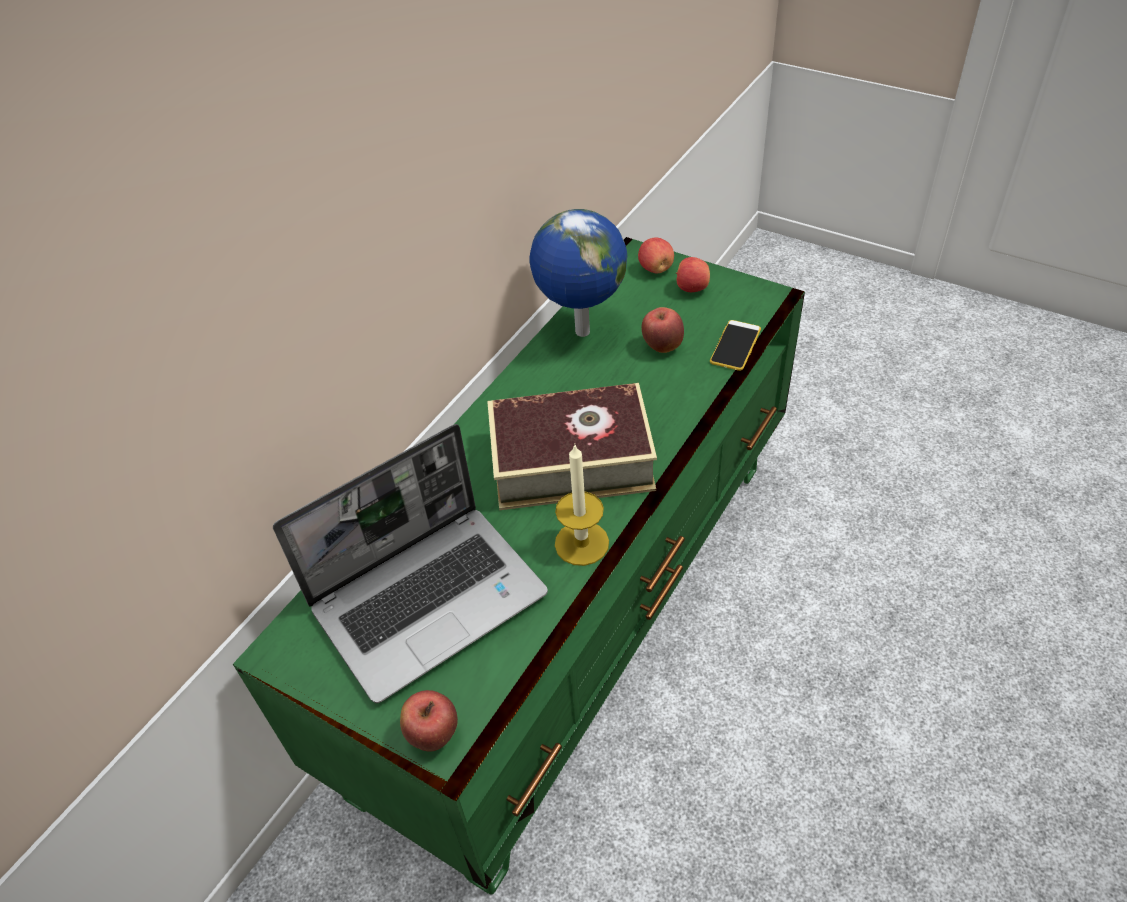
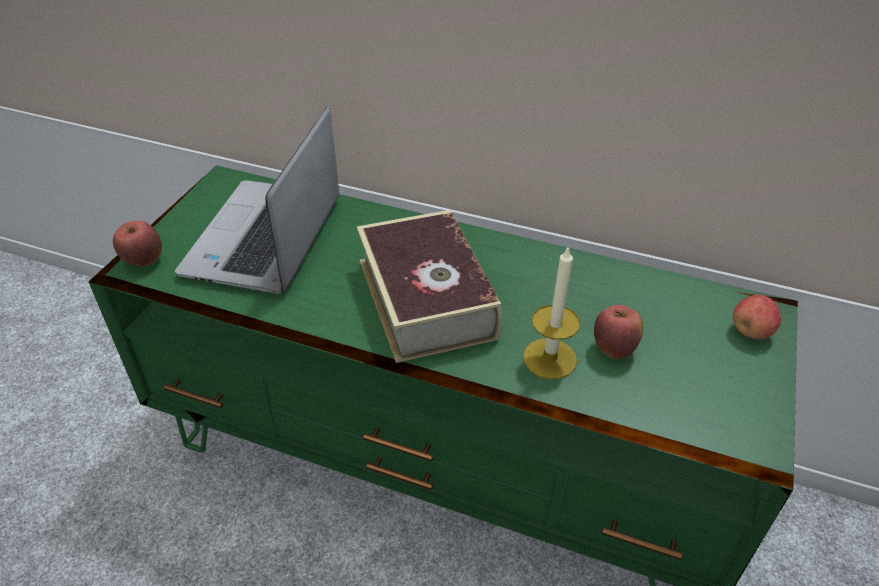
camera: 75 degrees right, 5 degrees down
laptop [273,424,548,703] -> laptop turned 60 degrees clockwise [175,105,339,294]
globe [530,209,627,337] -> none
candle [555,444,609,566] -> candle moved to [523,246,580,379]
apple [676,257,710,292] -> none
phone [710,320,761,371] -> none

